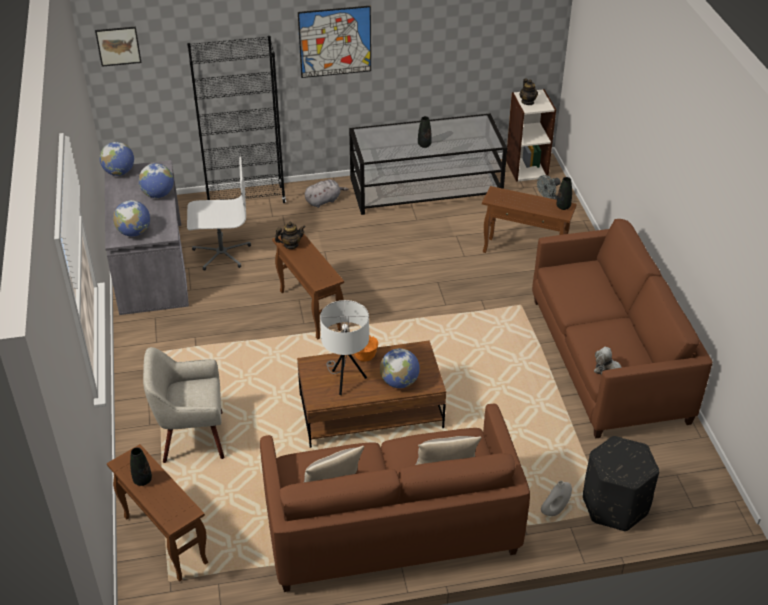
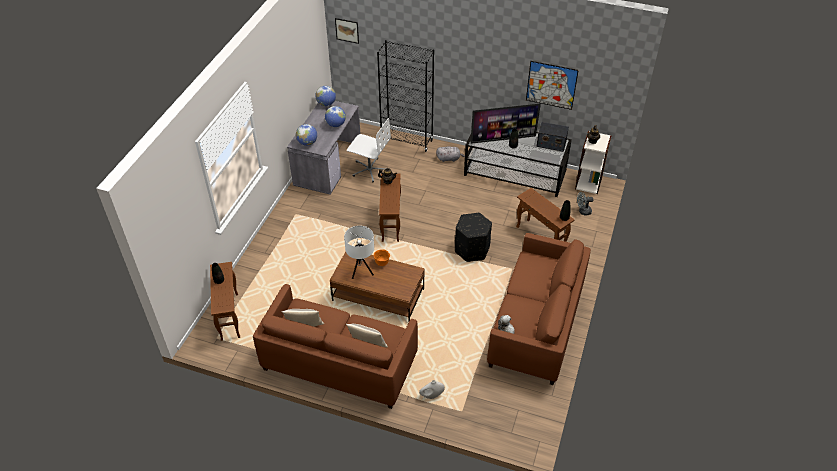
camera: 30 degrees right, 5 degrees up
beige armchair [143,347,224,463] -> none
picture [298,6,371,78] -> picture moved to [526,61,579,110]
globe [380,348,420,388] -> none
black ottoman [583,436,659,531] -> black ottoman moved to [455,213,492,262]
none -> television [470,103,541,144]
none -> radio [536,122,569,152]

